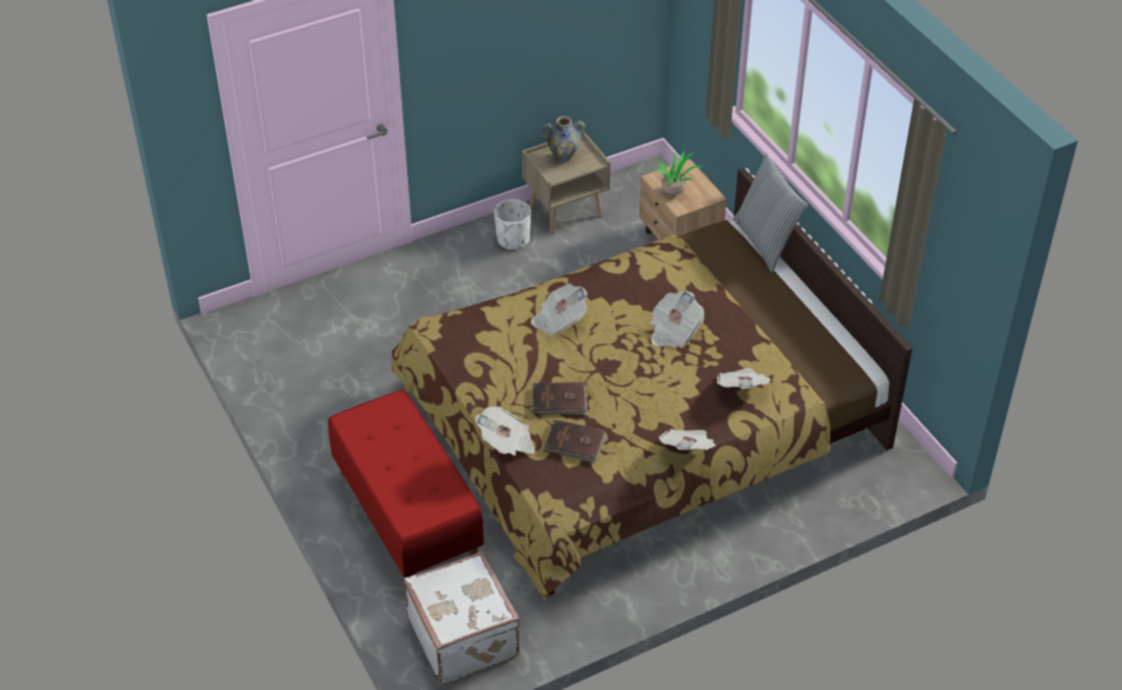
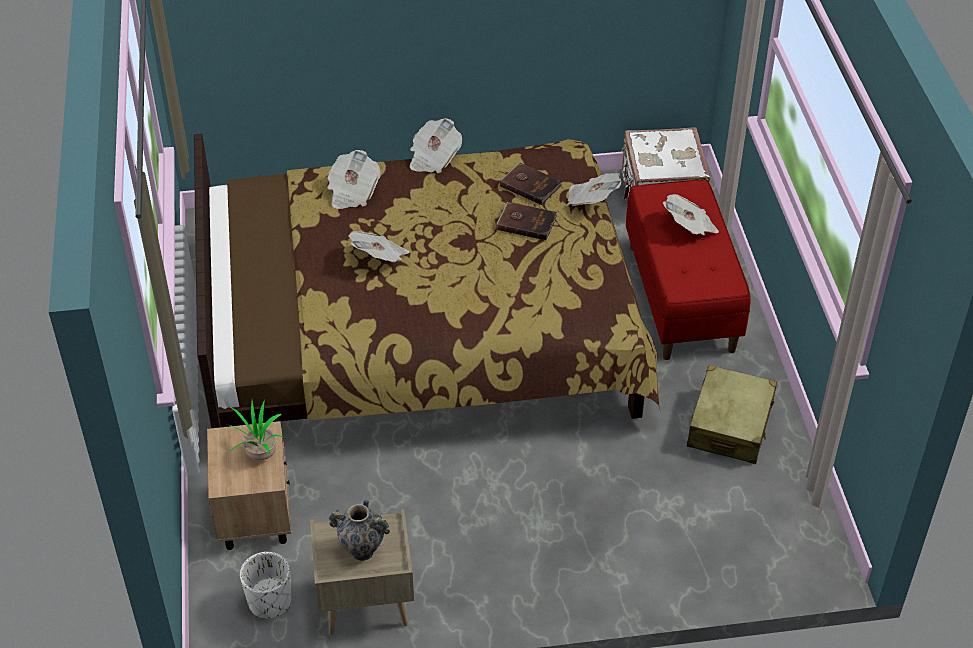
camera: 160 degrees left, 0 degrees up
white planter [494,199,531,251] -> white planter moved to [240,552,291,618]
newspaper [531,284,588,337] -> newspaper moved to [663,194,719,235]
pillow [733,153,808,273] -> none
none -> beige suitcase [687,365,777,464]

